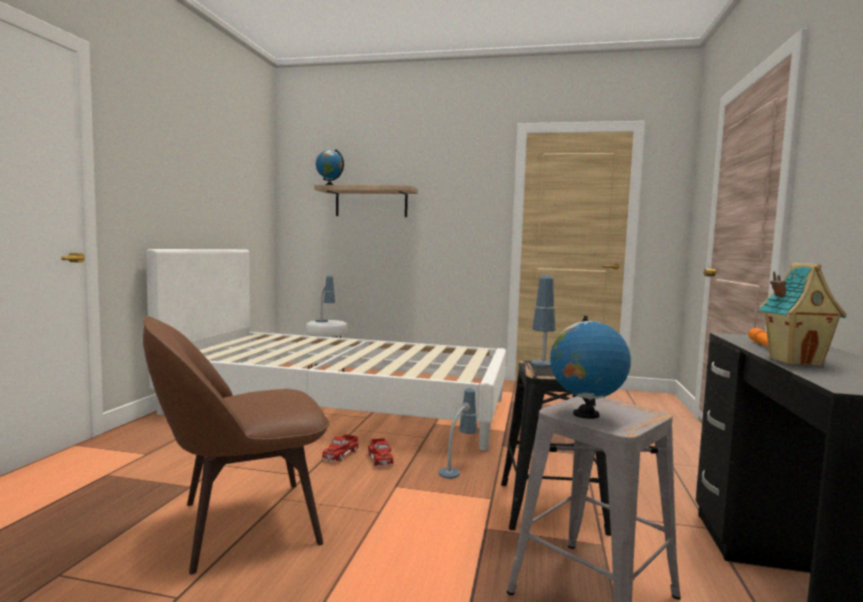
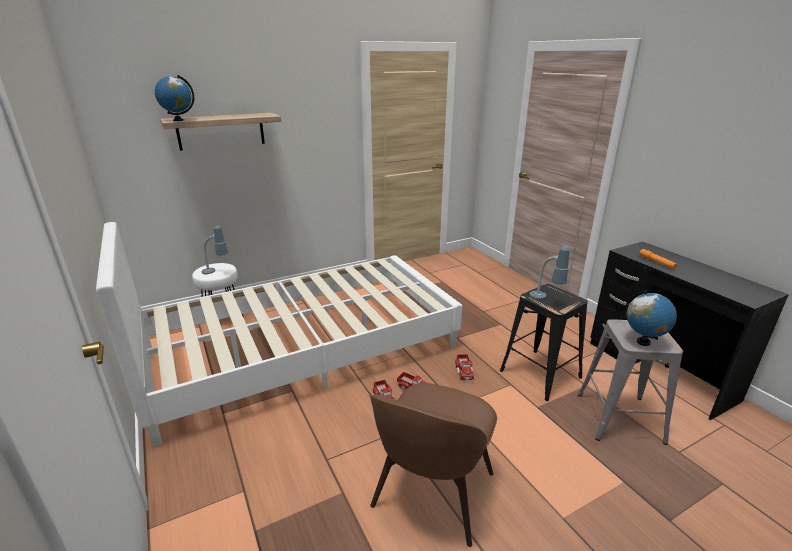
camera: 40 degrees left, 20 degrees up
table lamp [438,388,477,479] -> toy truck [455,354,474,381]
toy house [759,263,847,366] -> none

